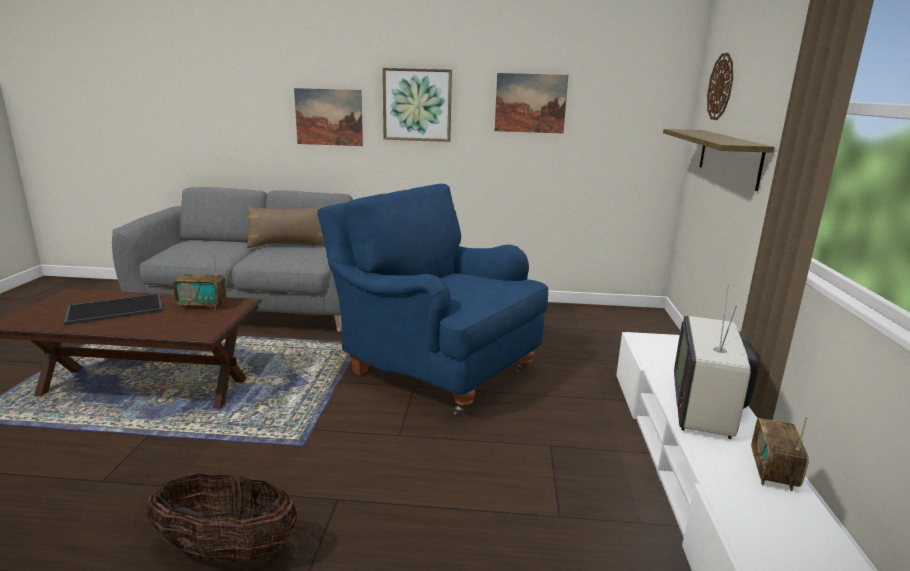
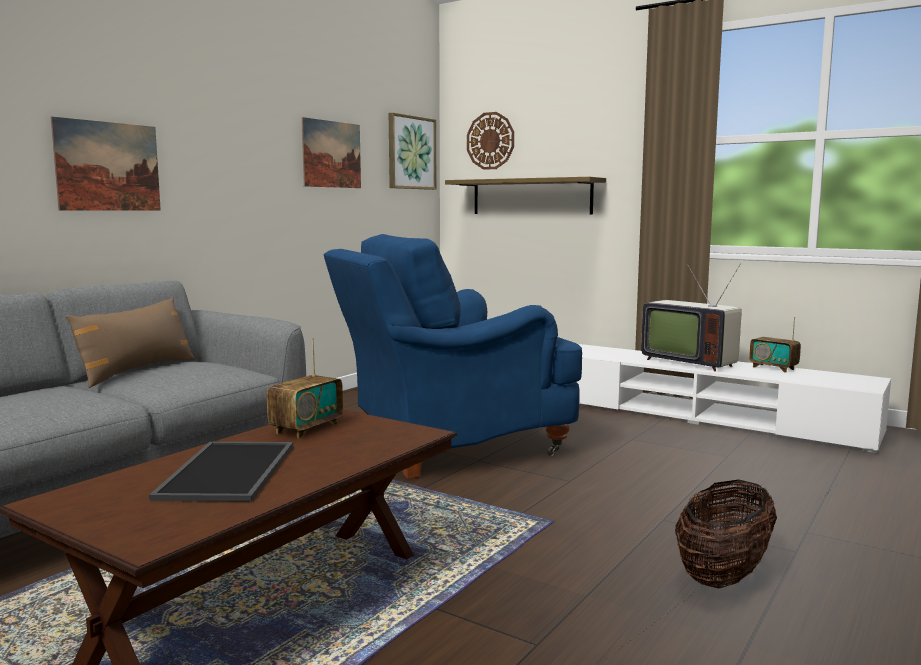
camera: 60 degrees left, 10 degrees down
picture [382,68,452,142] -> picture moved to [389,113,436,190]

